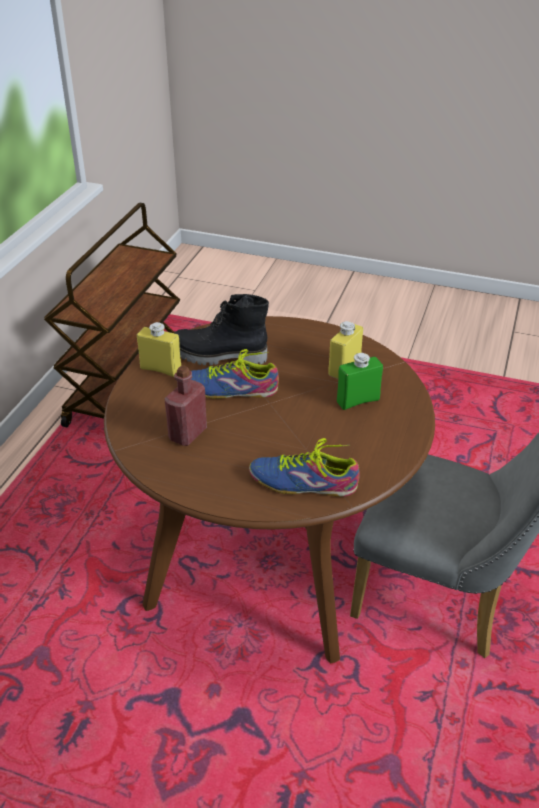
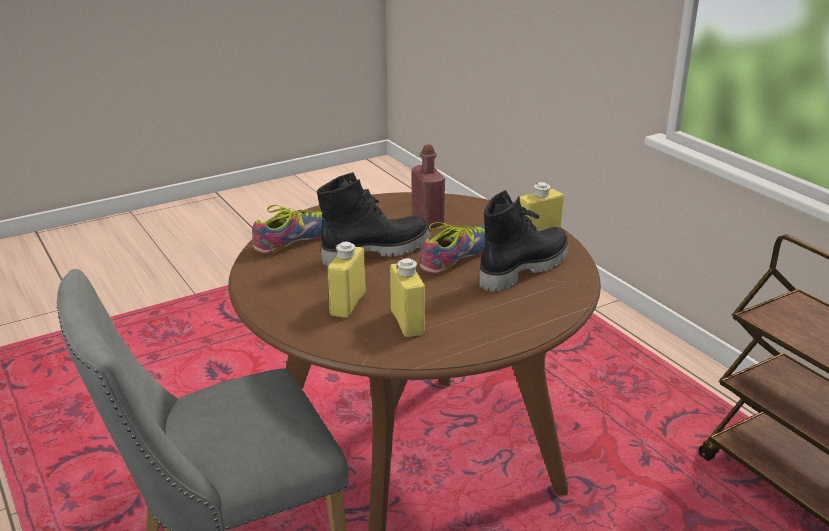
camera: 130 degrees right, 10 degrees down
green bottle [337,353,383,410] -> yellow bottle [328,242,366,318]
none -> black boot [317,172,430,267]

